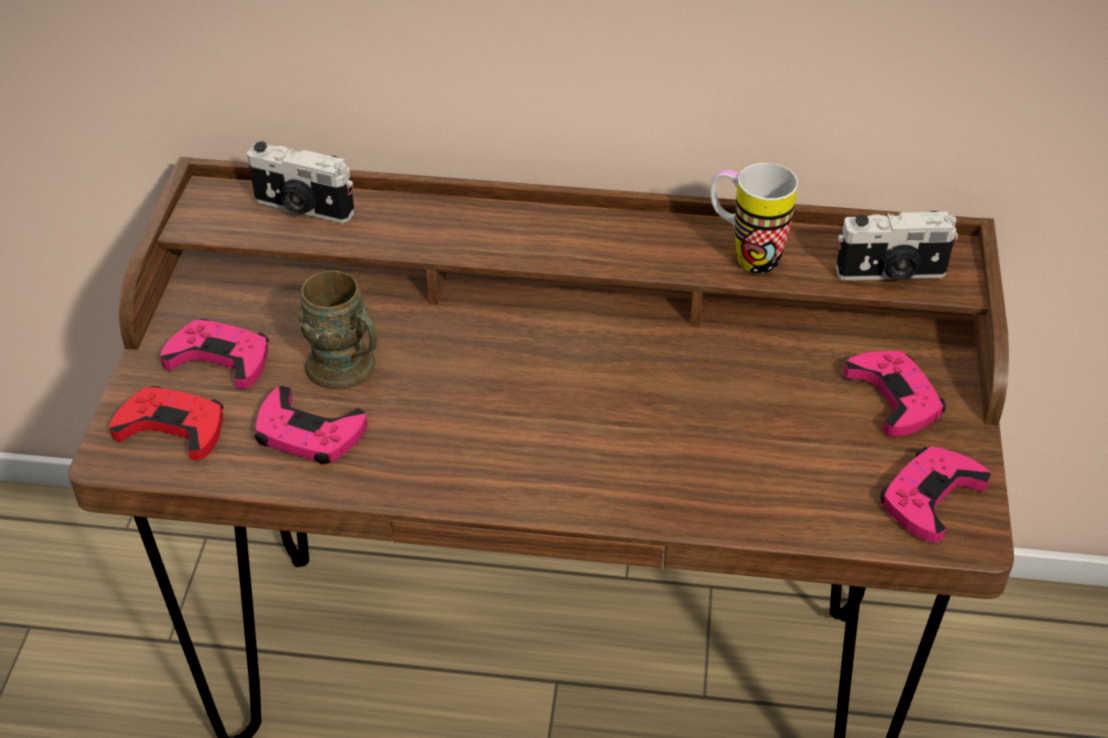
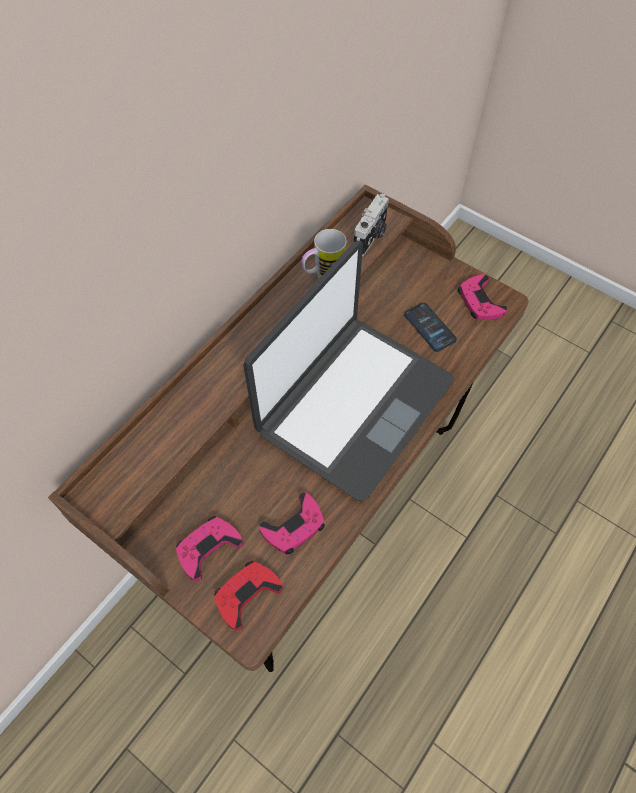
camera: 60 degrees left, 15 degrees up
camera [247,142,355,223] -> none
brown mug [298,270,377,390] -> none
pink game controller [844,351,946,437] -> none
none -> laptop [243,241,454,501]
none -> phone [404,302,457,352]

